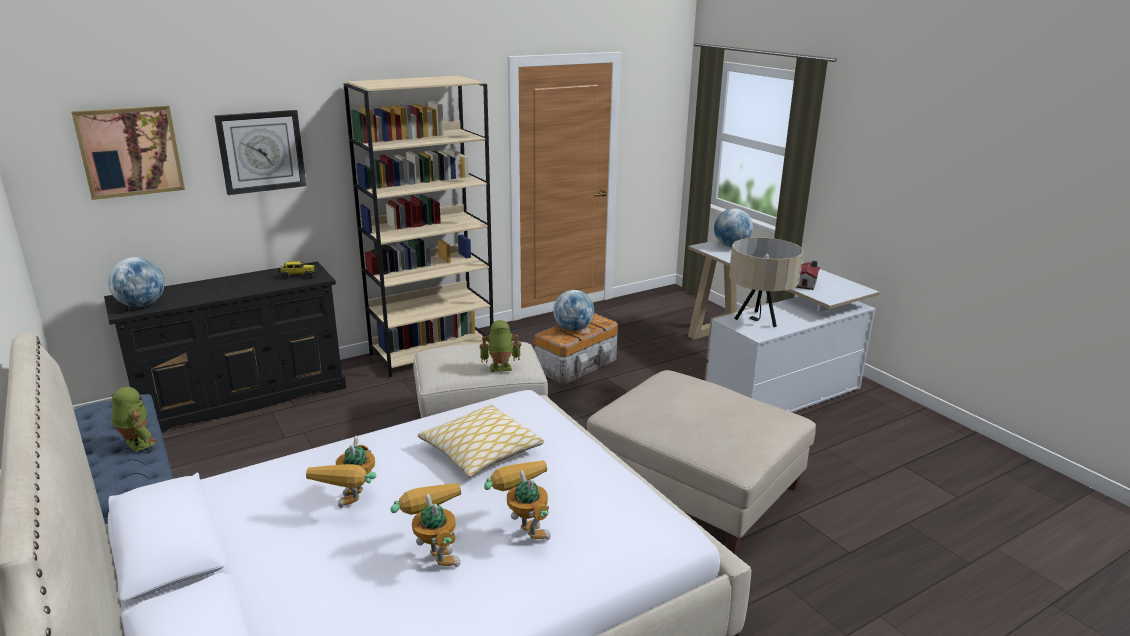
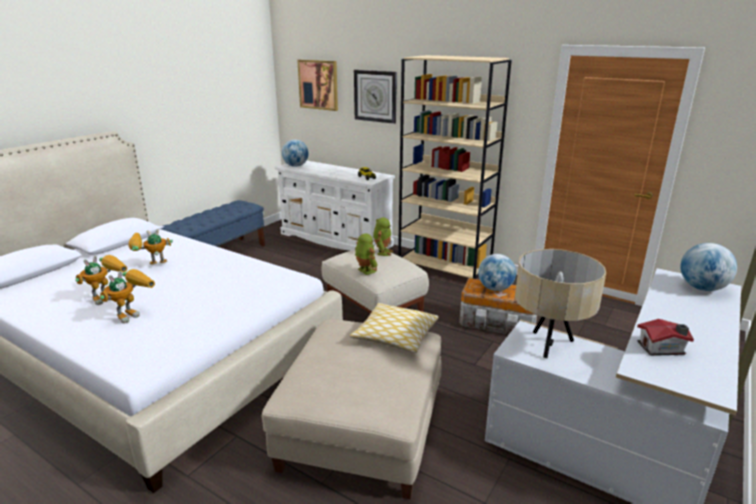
camera: 65 degrees right, 0 degrees up
black dresser [104,261,346,433] -> white dresser [275,161,395,251]
toy robot [111,387,157,452] -> toy robot moved to [373,217,393,256]
pillow [418,405,544,478] -> pillow moved to [350,303,439,353]

